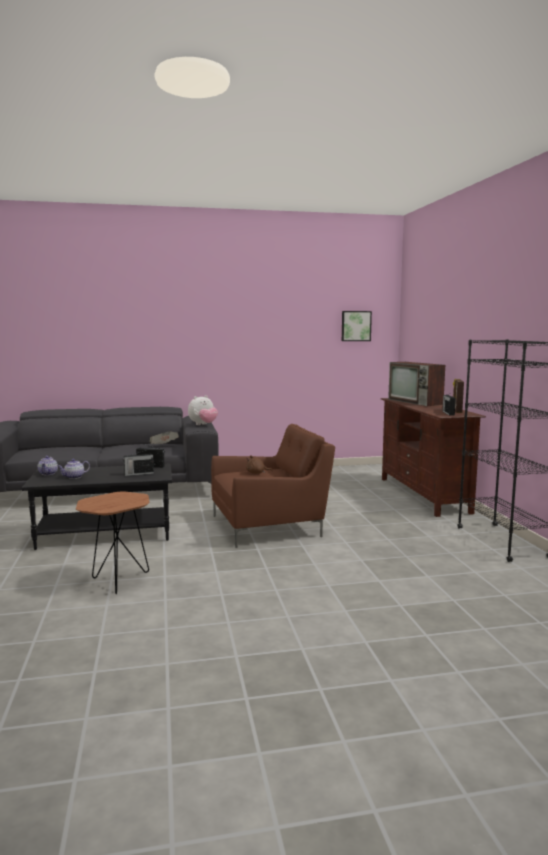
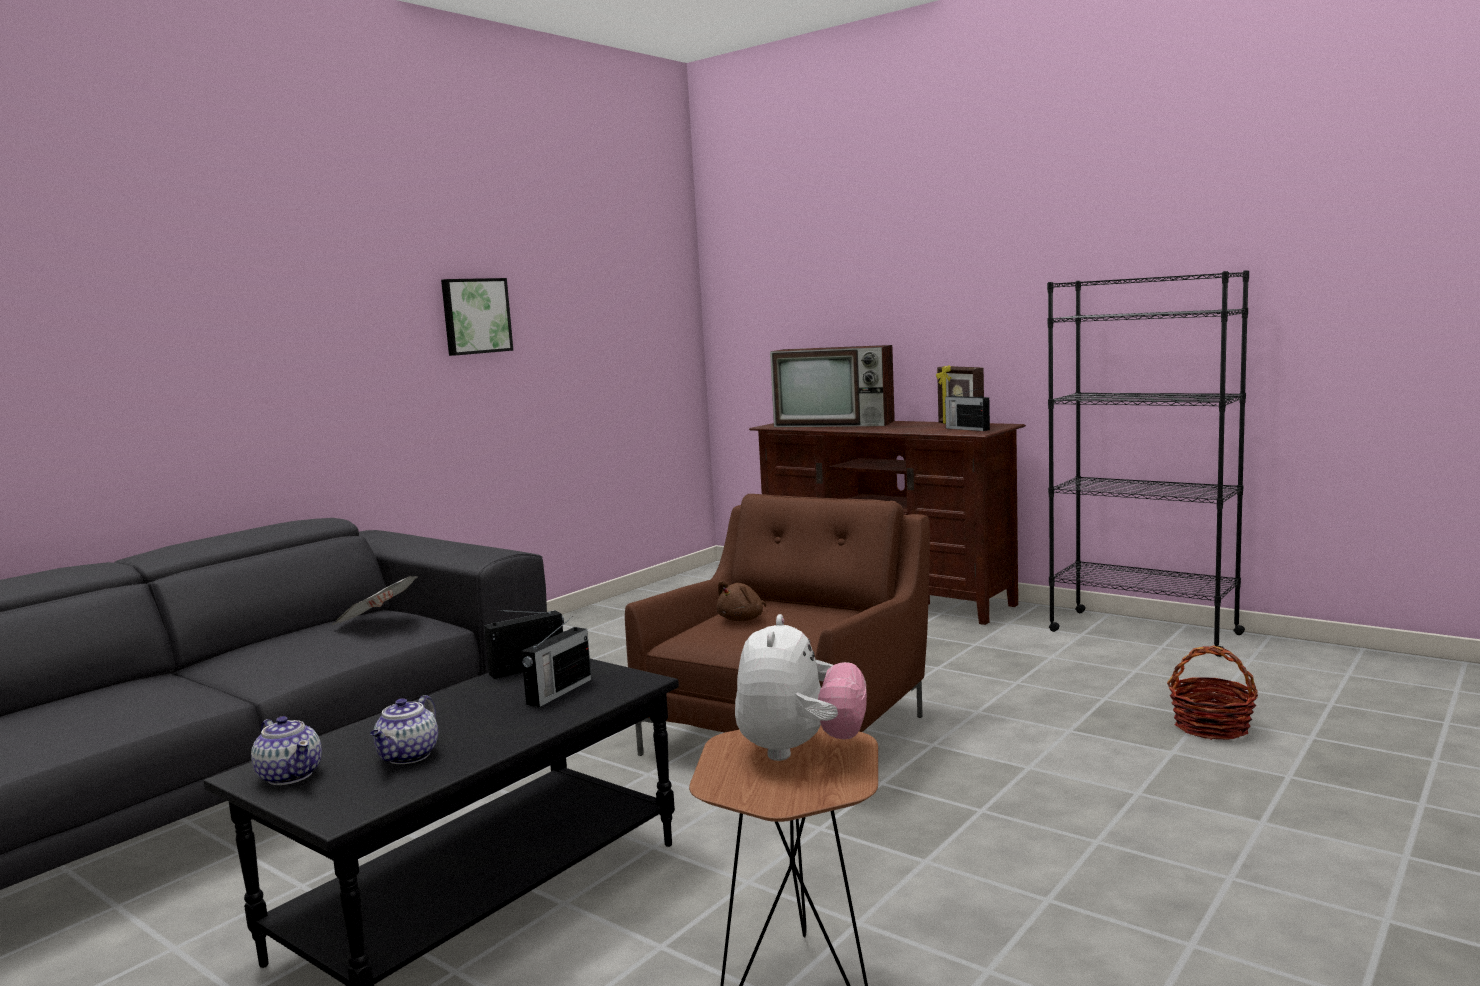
camera: 40 degrees left, 0 degrees up
plush toy [188,395,218,425] -> plush toy moved to [735,614,867,761]
picture [342,311,372,341] -> picture moved to [441,278,513,356]
none -> basket [1167,646,1258,740]

